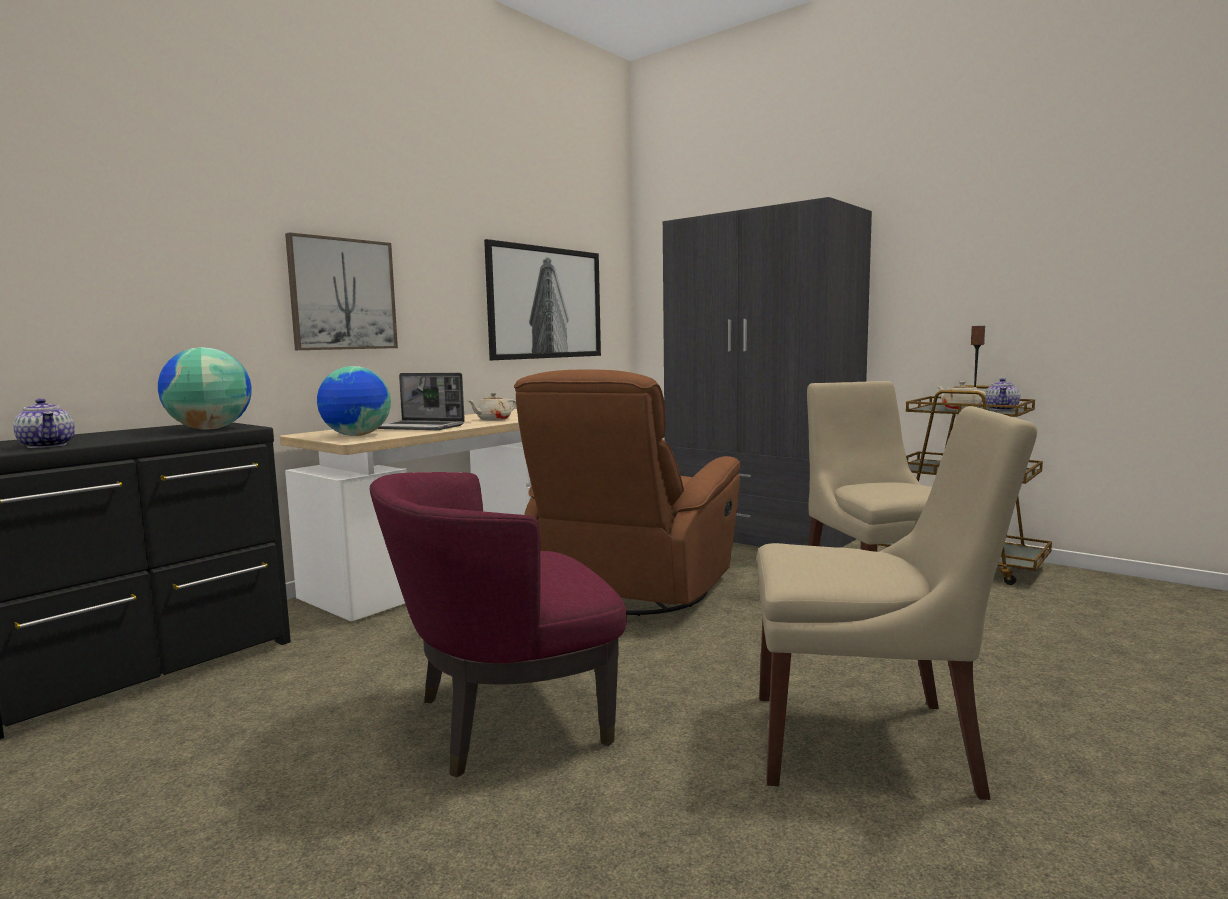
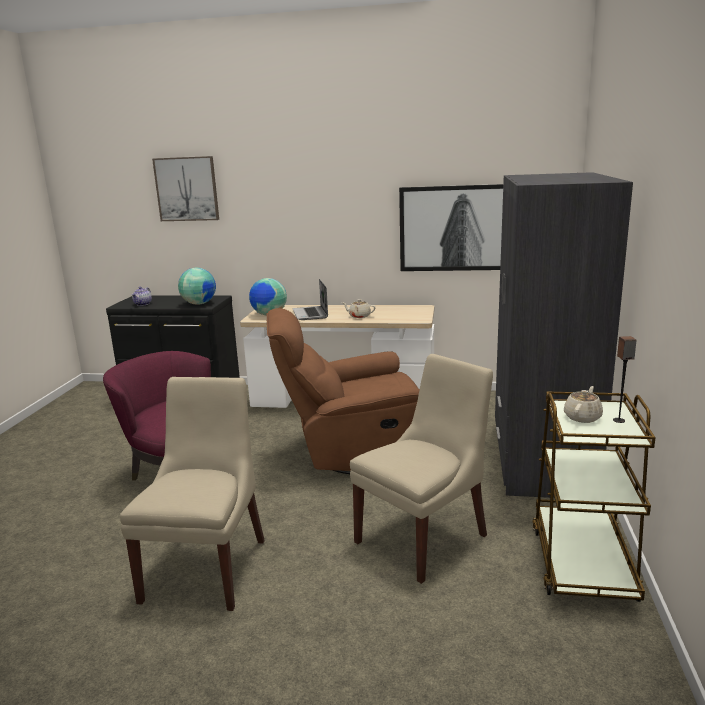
camera: 60 degrees right, 10 degrees up
picture [285,232,398,350] -> picture moved to [152,156,219,221]
beige chair [757,406,1037,800] -> beige chair turned 150 degrees counterclockwise [120,377,265,611]
teapot [985,378,1020,410] -> none

